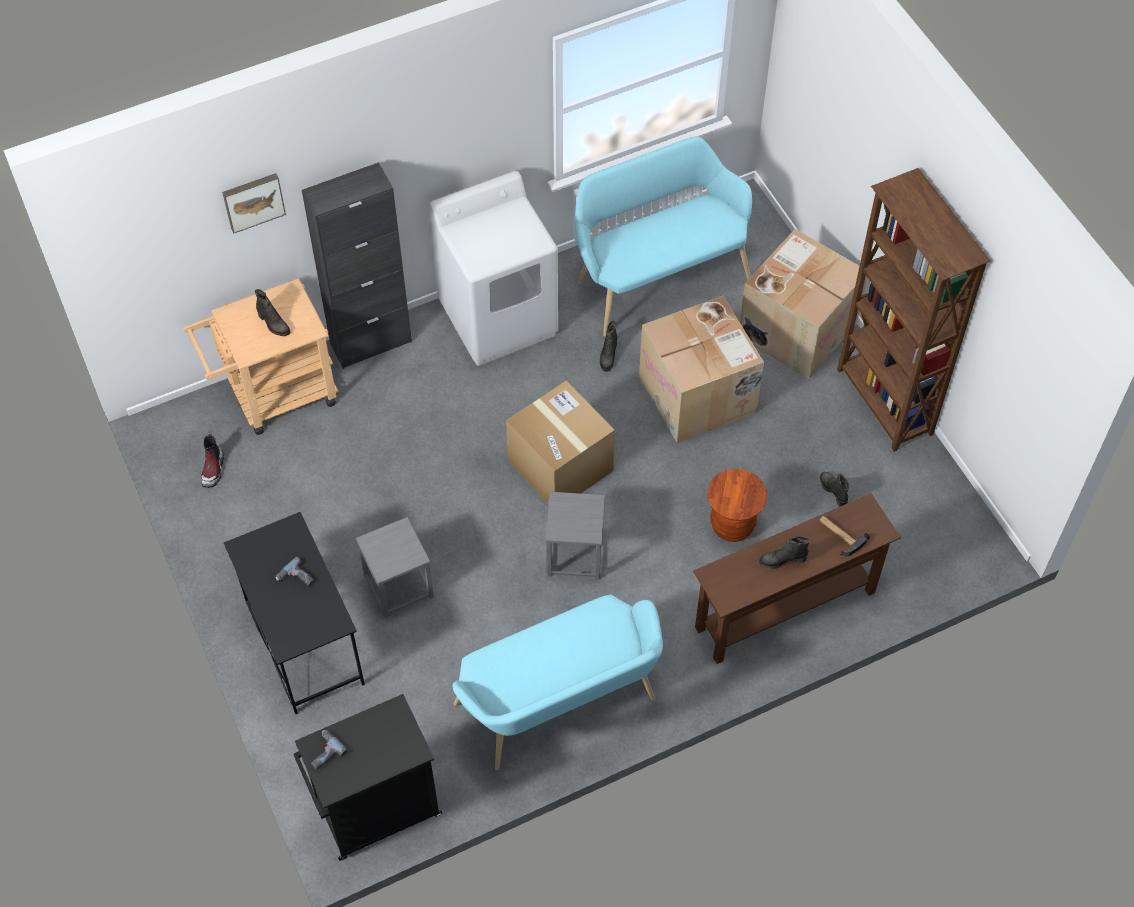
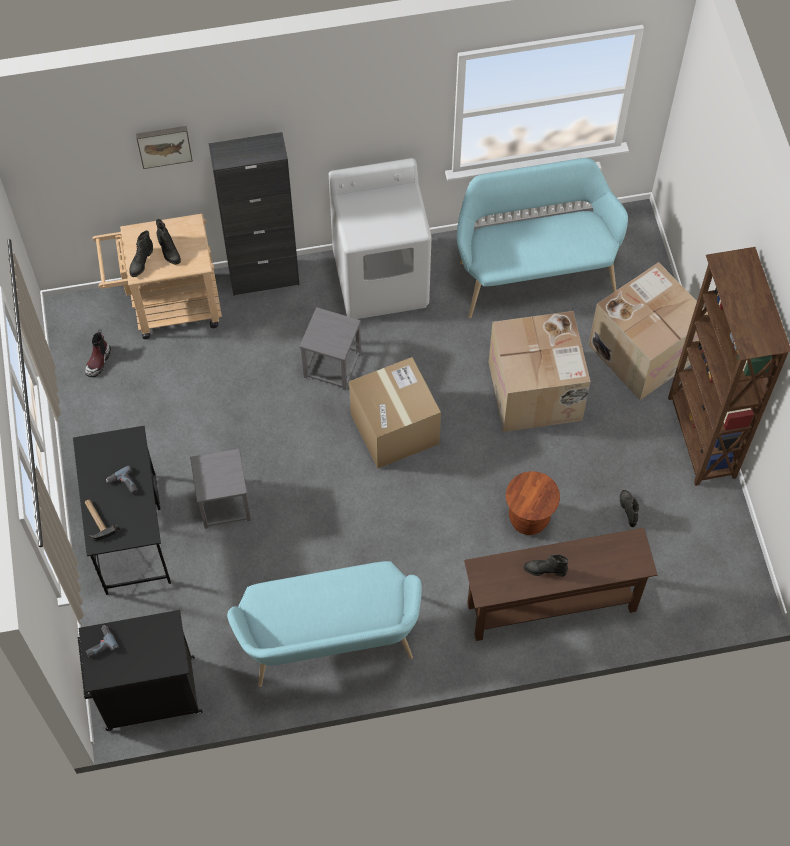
camera: 15 degrees right, 5 degrees up
grey stool [545,492,605,580] -> grey stool moved to [299,307,361,390]
black boot [600,321,617,372] -> black boot moved to [129,230,153,277]
hammer [819,516,870,556] -> hammer moved to [85,500,120,541]

